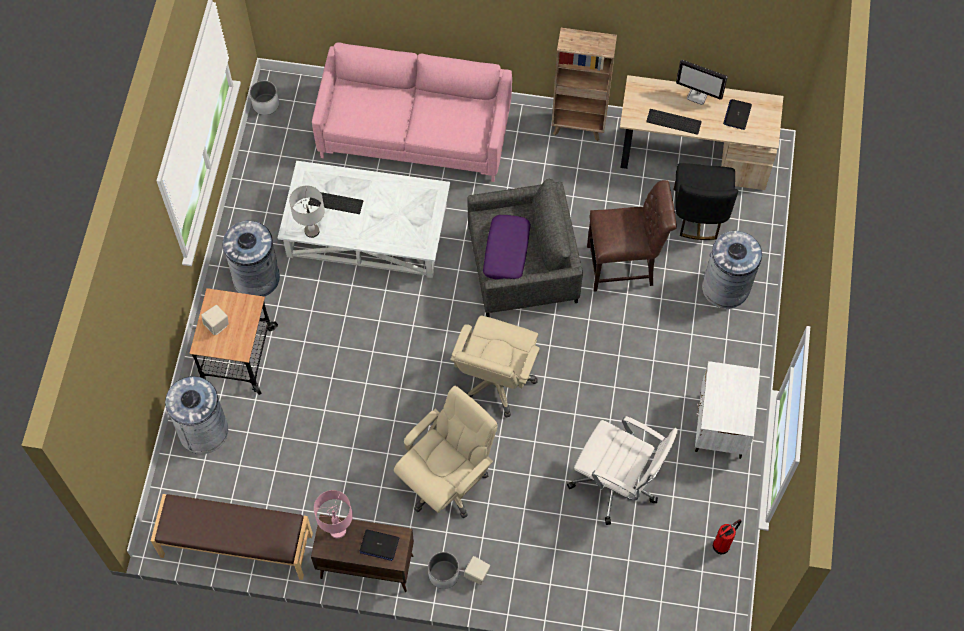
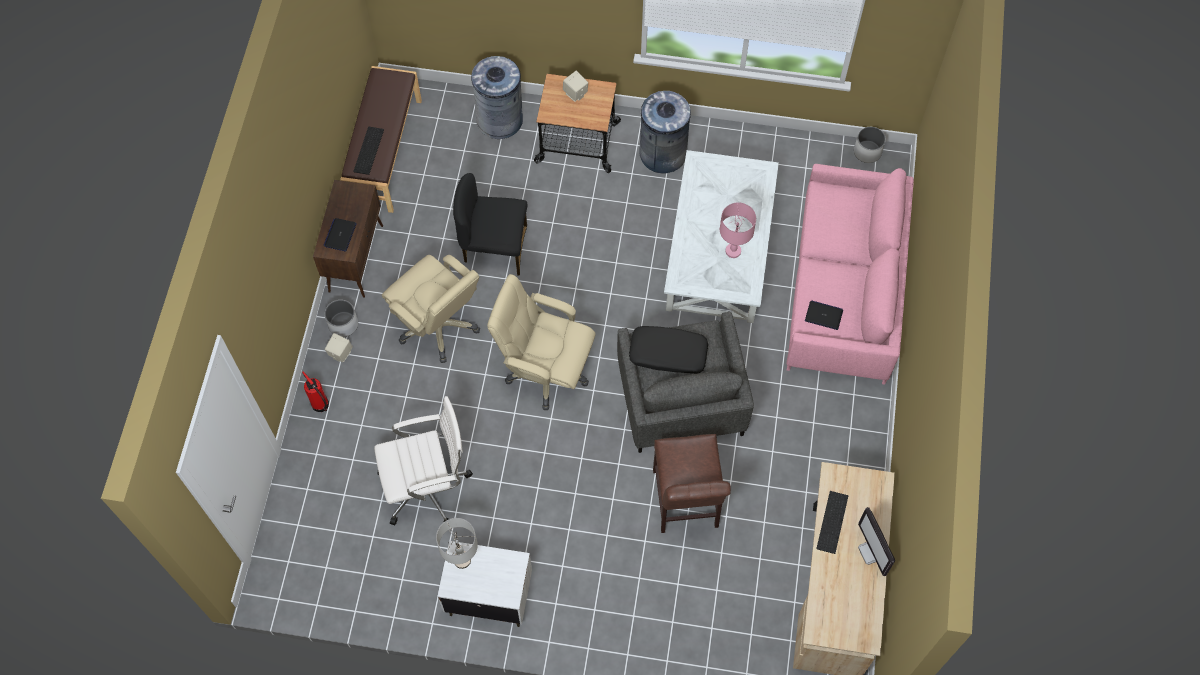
camera: 90 degrees right, 0 degrees up
grey table lamp [289,185,325,238] -> grey table lamp moved to [436,518,478,569]
keyboard [308,192,363,214] -> keyboard moved to [353,127,384,175]
pink table lamp [314,490,353,538] -> pink table lamp moved to [720,203,756,258]
purple pillow [483,215,531,279] -> black pillow [629,326,708,374]
brown bookcase [552,28,617,141] -> none
white office chair [567,416,678,525] -> white office chair turned 135 degrees counterclockwise [374,396,473,526]
black chair [674,163,738,240] -> black chair moved to [453,173,527,276]
monitor [676,60,728,105] -> monitor turned 45 degrees counterclockwise [858,507,895,576]
grey trash can [702,231,762,309] -> none
fire extinguisher [713,519,742,554] -> fire extinguisher moved to [302,371,329,412]
laptop [723,99,752,130] -> laptop moved to [805,300,843,330]

